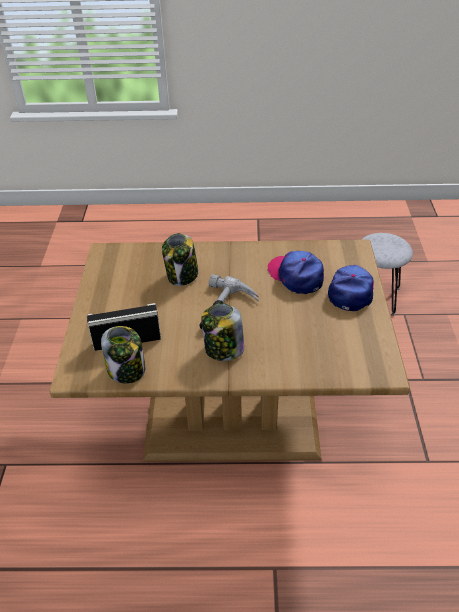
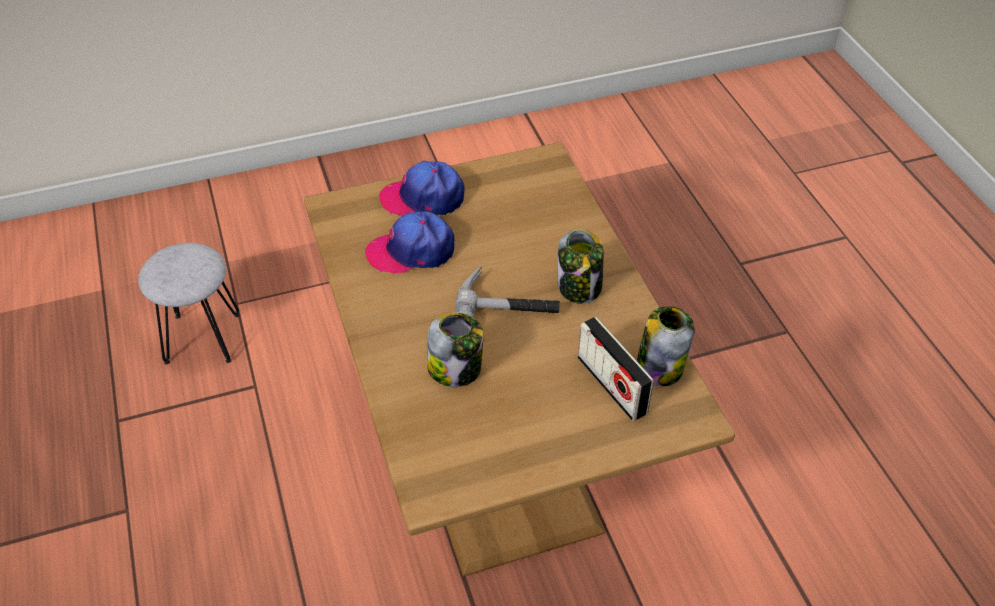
camera: 110 degrees left, 5 degrees up
cap [268,251,324,294] -> cap turned 45 degrees clockwise [365,211,455,274]

